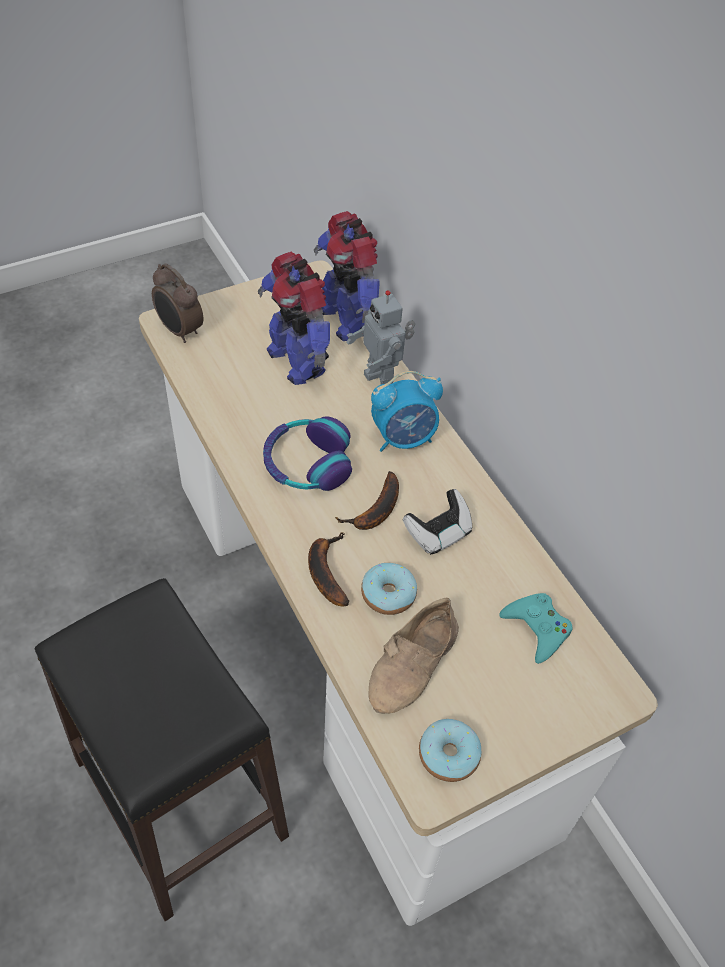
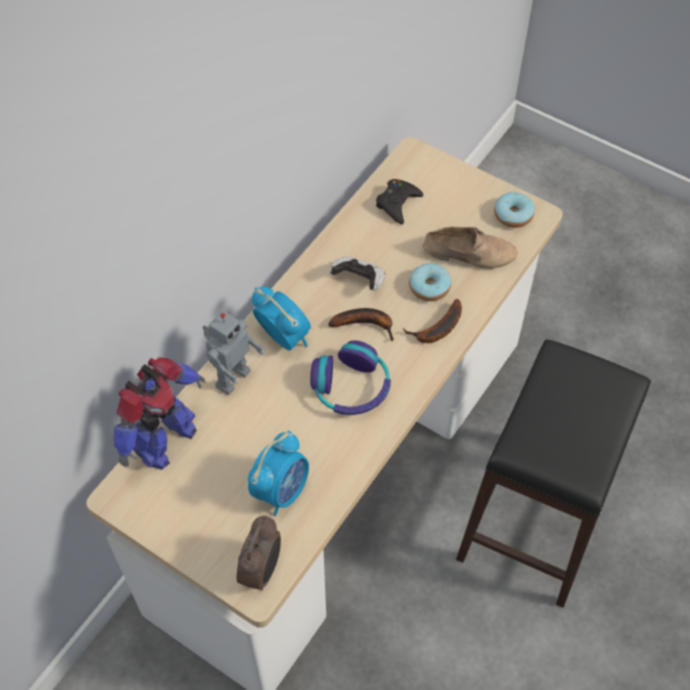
camera: 115 degrees left, 5 degrees up
toy robot [258,252,330,385] -> none
turquoise game controller [499,593,573,664] -> black game controller [376,179,423,224]
none -> alarm clock [248,430,309,516]

